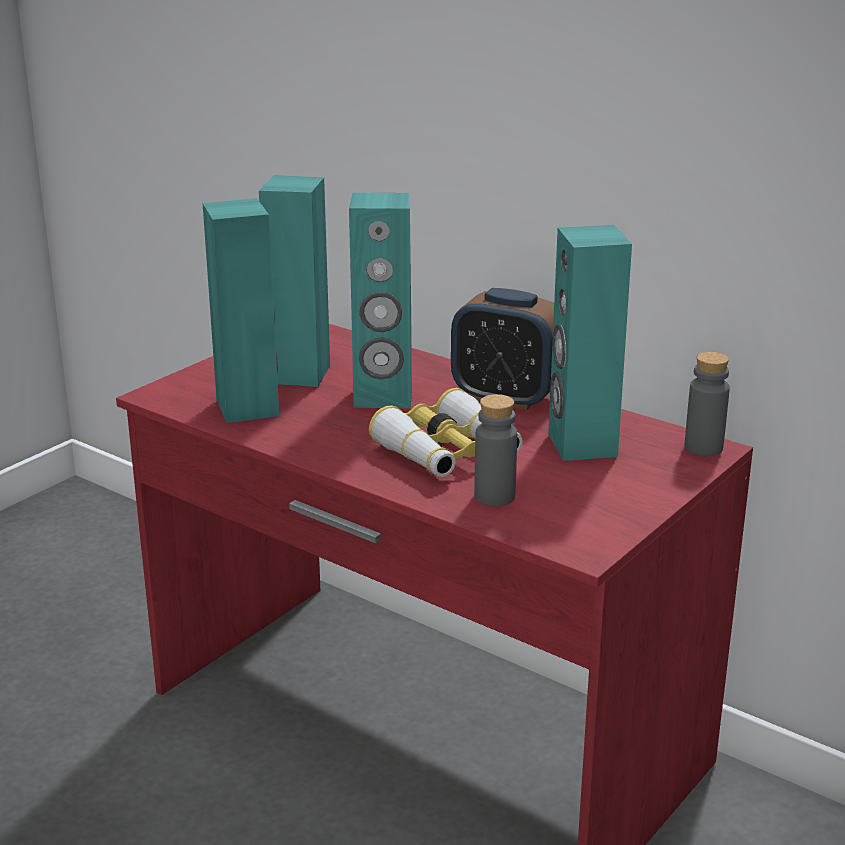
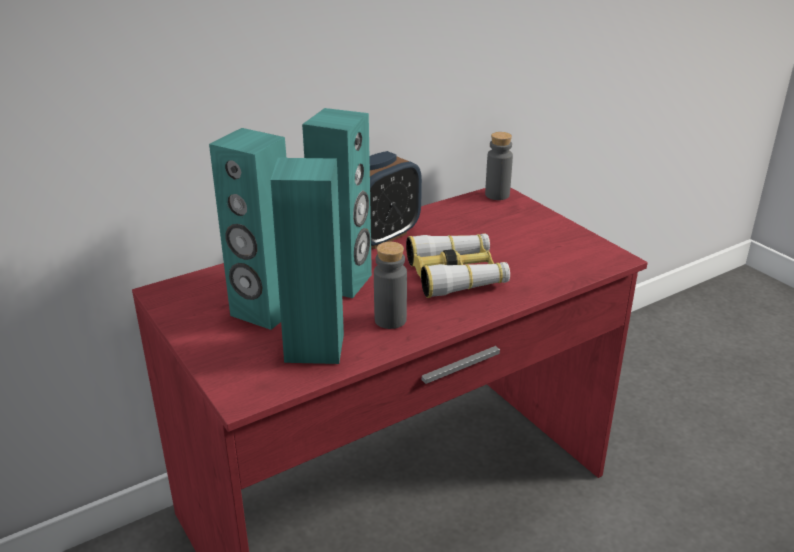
camera: 70 degrees left, 5 degrees up
grey bottle [474,394,517,506] -> grey bottle moved to [374,242,407,329]
turquoise speaker [548,225,632,461] -> none

